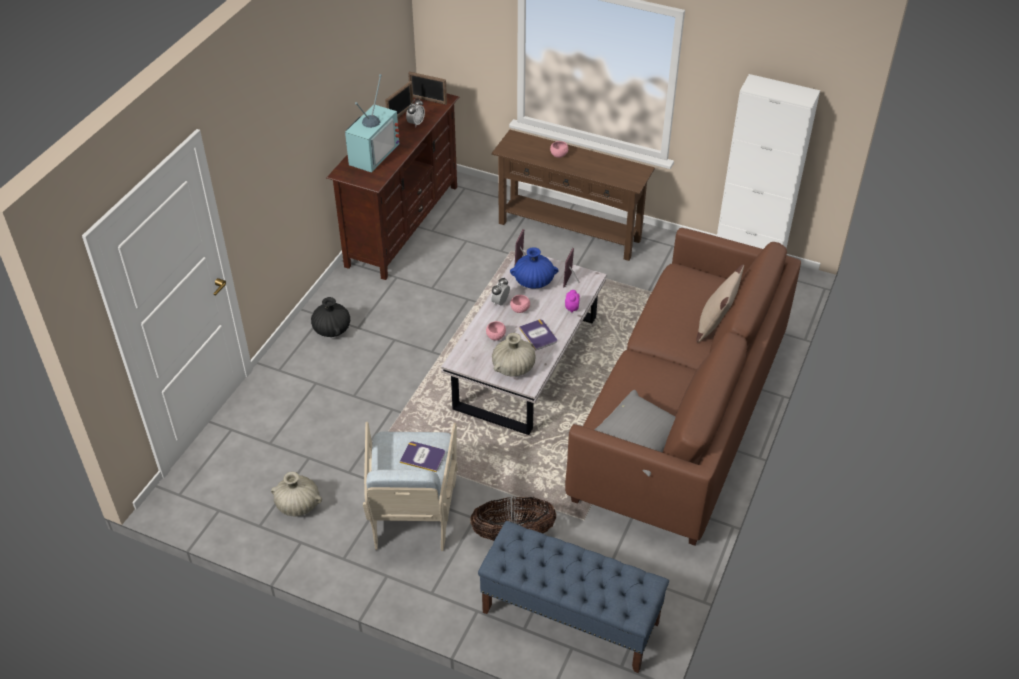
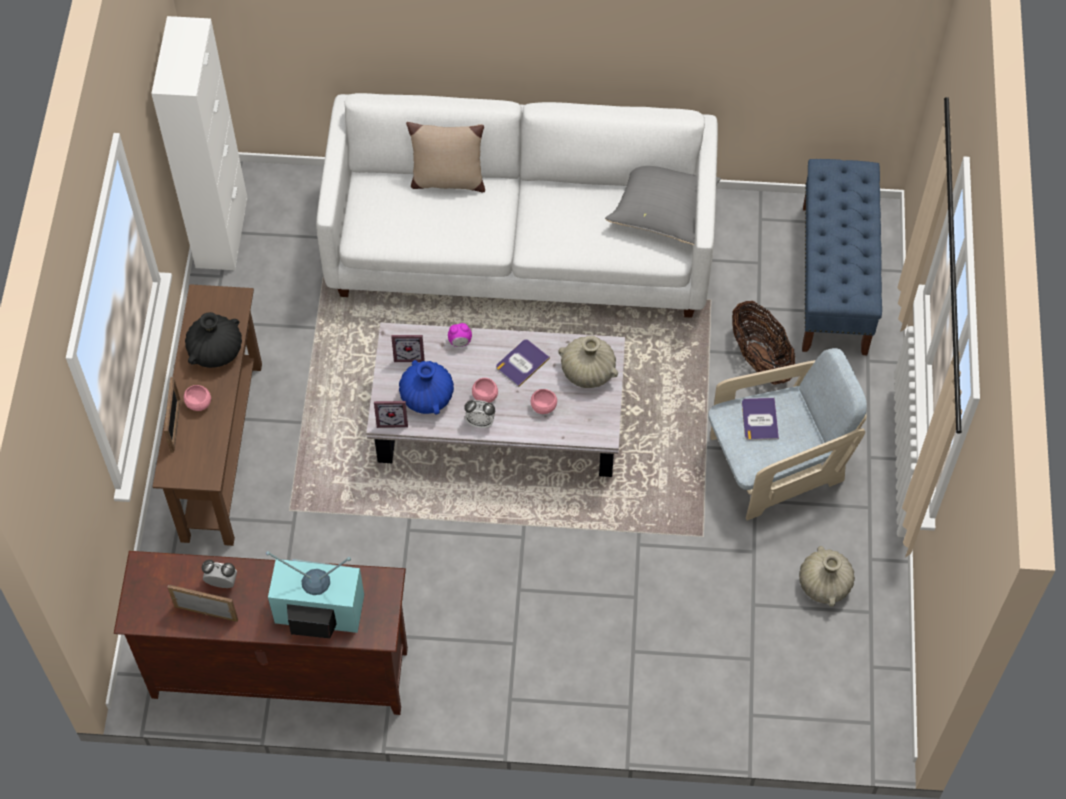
camera: 110 degrees left, 15 degrees up
black vase [311,297,350,337] -> black vase moved to [185,312,242,368]
picture frame [408,72,447,105] -> picture frame moved to [164,377,181,453]
brown sofa [565,228,801,546] -> white sofa [316,93,718,318]

